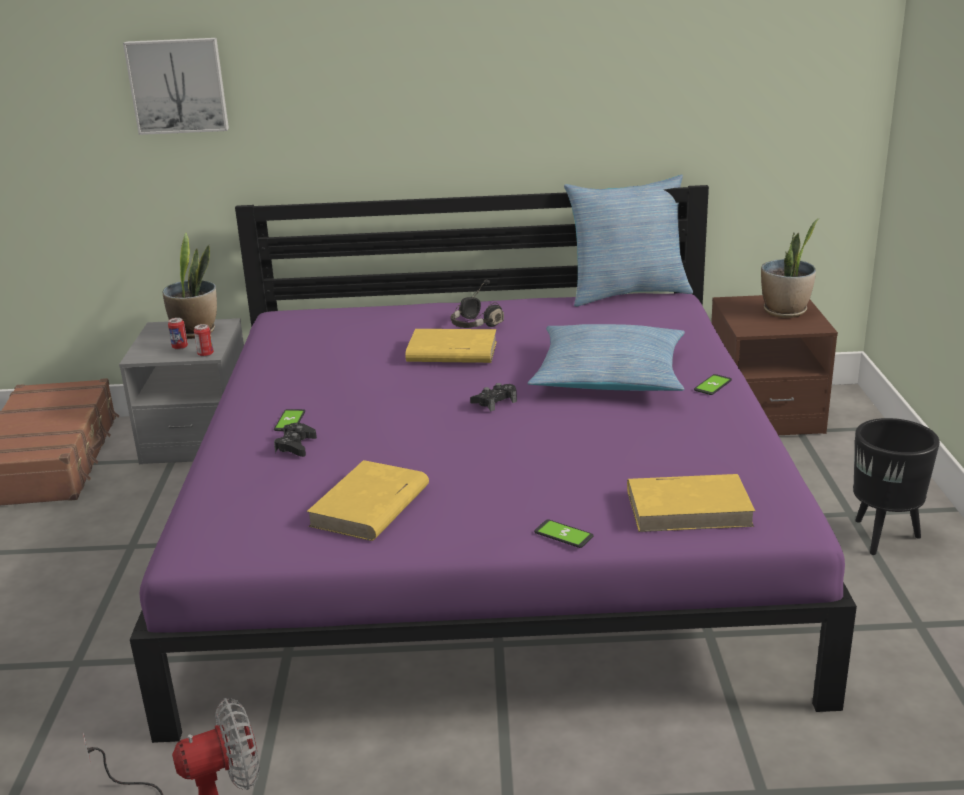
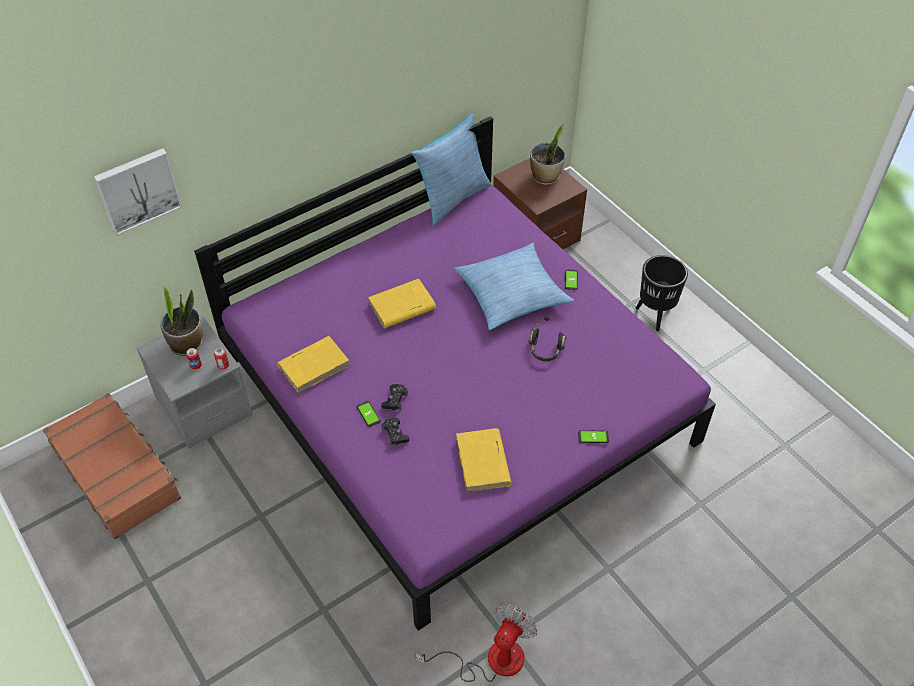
camera: 35 degrees left, 25 degrees up
black headphones [451,279,504,328] -> black headphones moved to [529,317,566,361]
black game controller [470,383,517,412] -> black game controller moved to [381,384,408,411]
yellow book [627,474,755,532] -> yellow book moved to [277,336,350,393]

